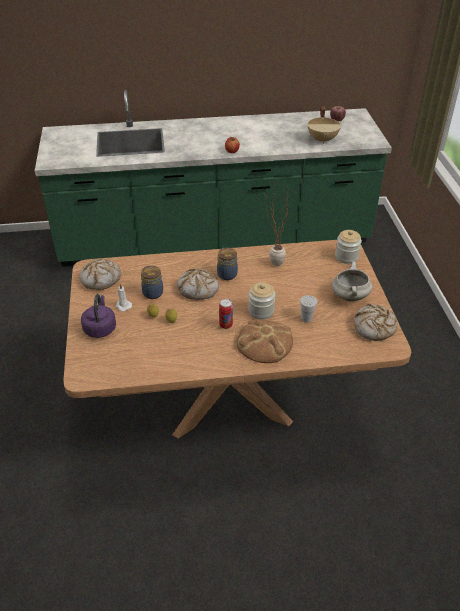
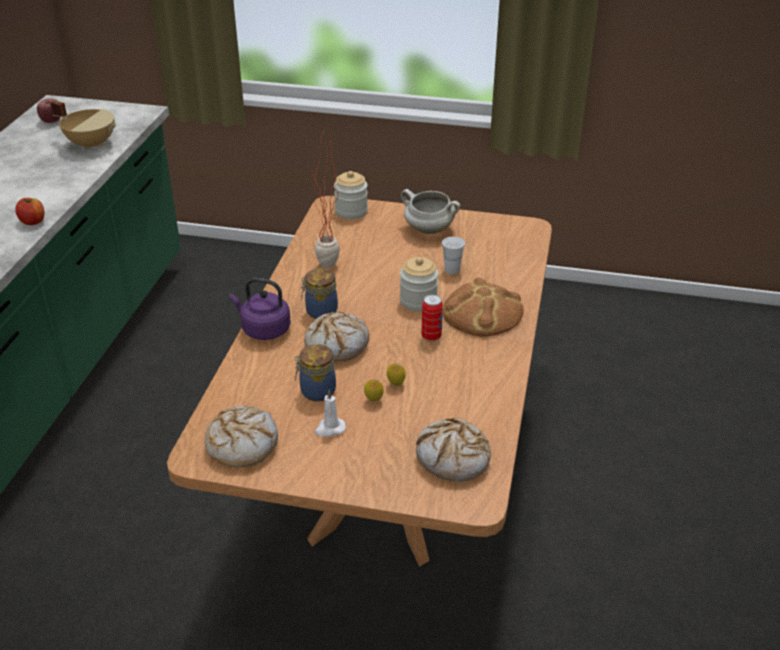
camera: 70 degrees left, 5 degrees down
purple kettle [81,294,116,338] -> purple kettle moved to [230,278,291,340]
bread [354,304,398,341] -> bread moved to [416,418,491,482]

